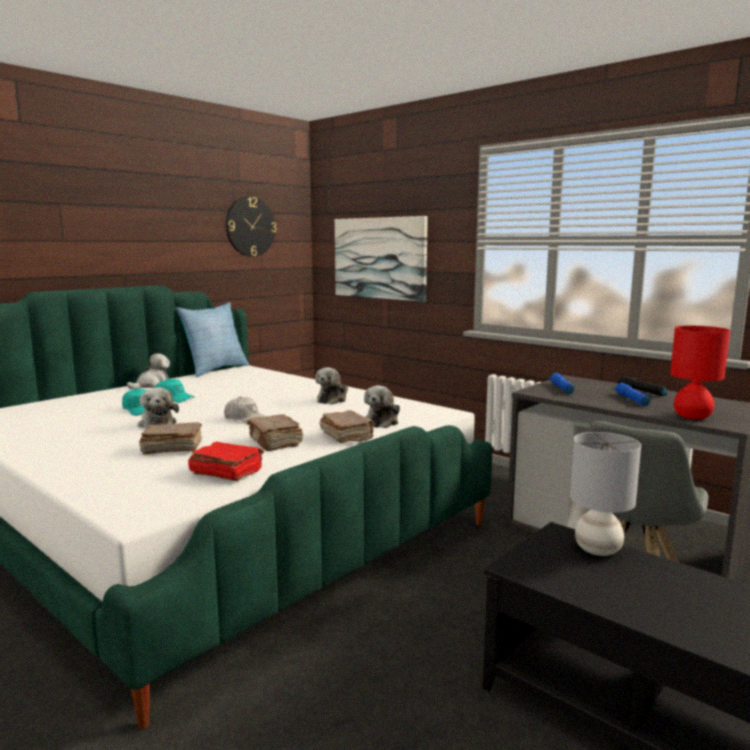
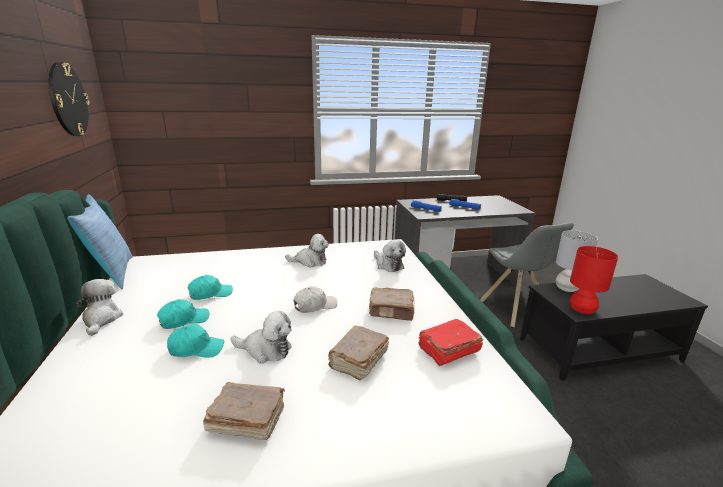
camera: 55 degrees left, 10 degrees up
plush toy [315,367,348,404] -> plush toy turned 60 degrees counterclockwise [285,234,329,267]
brown book [319,410,375,443] -> brown book moved to [203,382,285,440]
picture [335,216,428,302] -> none
red table lamp [670,326,730,420] -> red table lamp moved to [570,246,618,314]
none -> turquoise cap [188,275,233,300]

